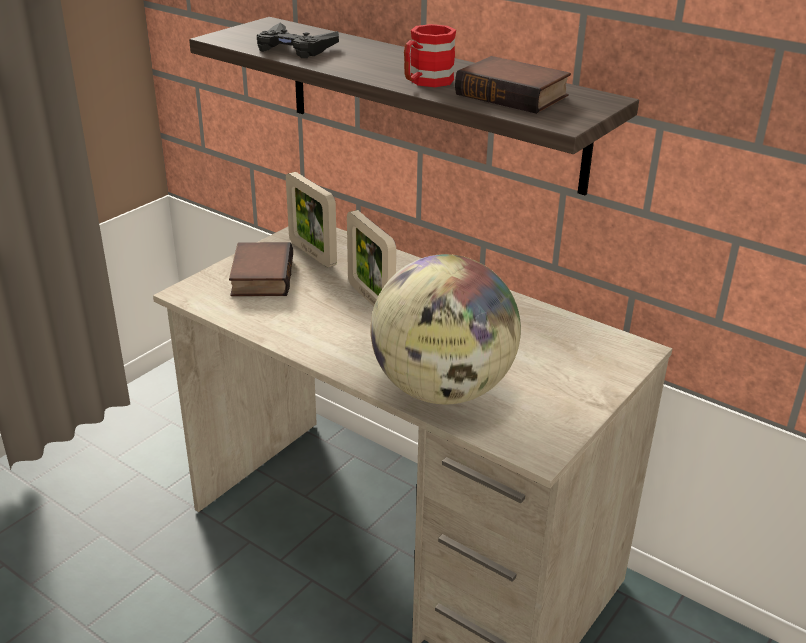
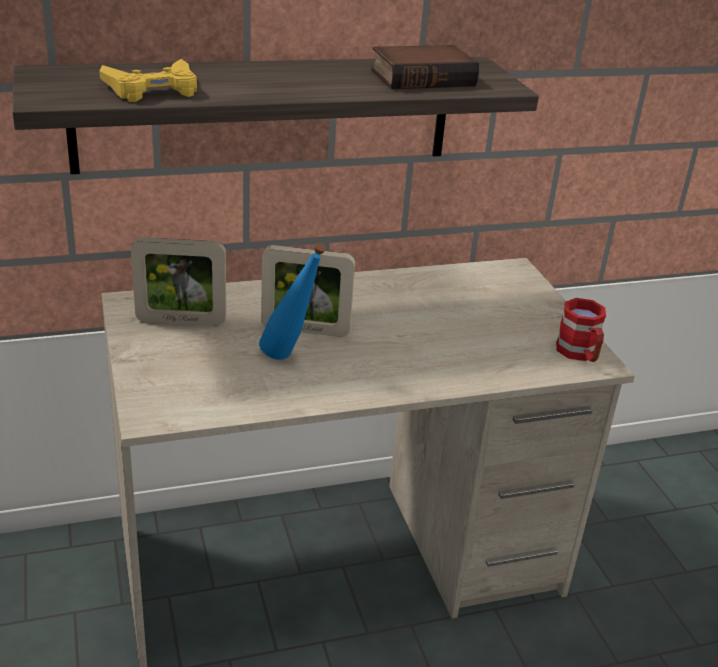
camera: 55 degrees left, 0 degrees up
book [229,242,293,296] -> none
black game controller [257,23,339,58] -> yellow game controller [99,59,197,102]
globe [370,254,521,404] -> none
red mug [404,24,456,87] -> red mug moved to [556,298,606,362]
none -> blue bottle [259,243,326,360]

